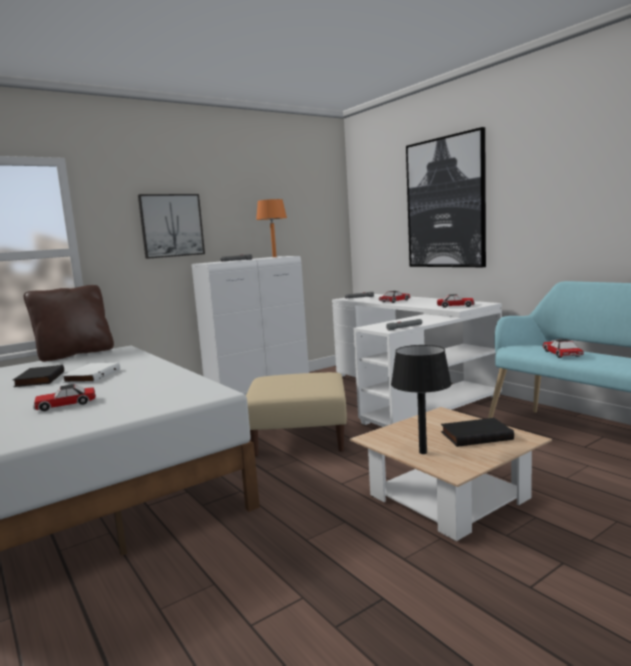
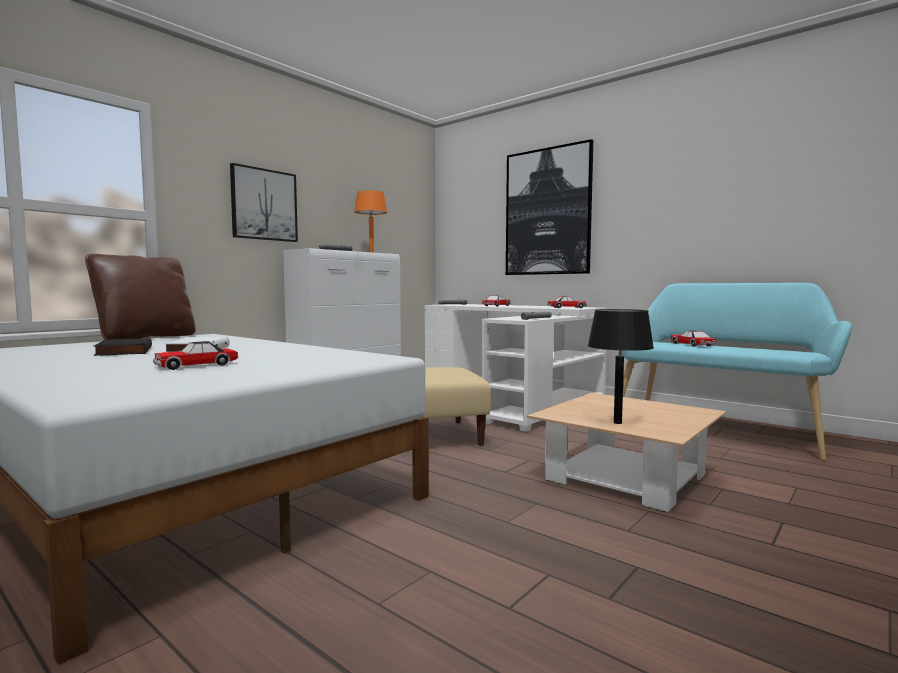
camera: 15 degrees left, 5 degrees down
black book [441,418,514,447] -> none

